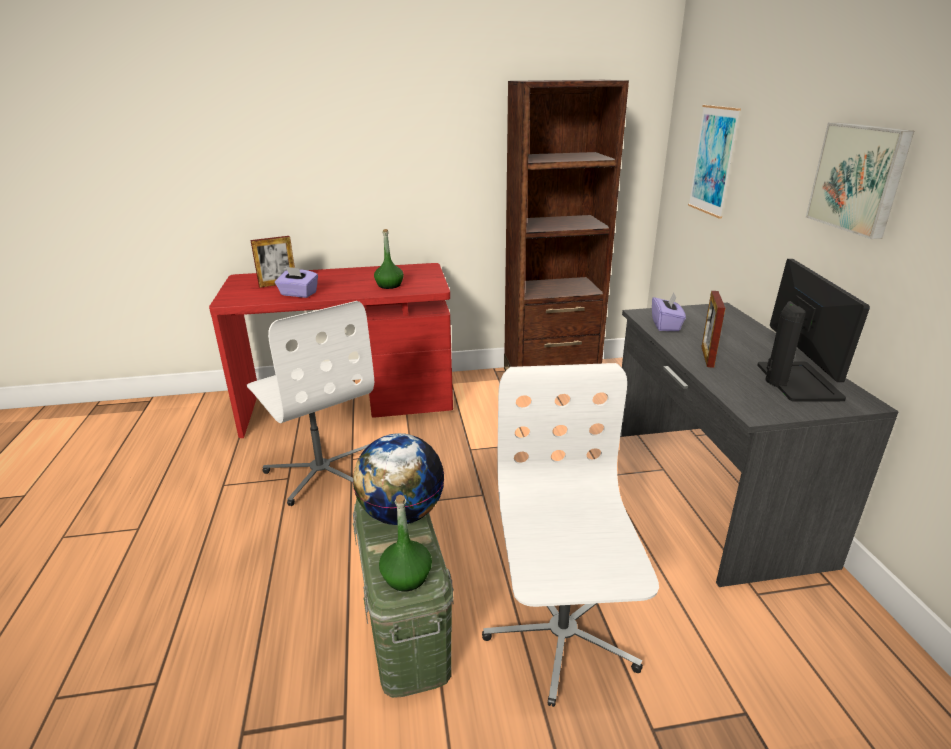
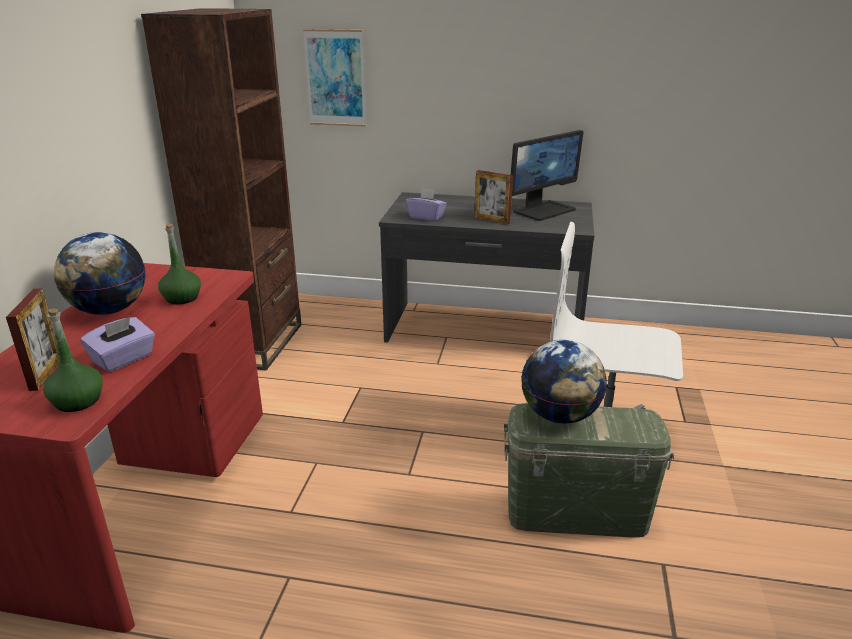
camera: 70 degrees left, 0 degrees up
white office chair [247,301,374,506] -> none
green bottle [379,495,432,591] -> green bottle moved to [43,308,103,412]
monitor [757,259,870,402] -> monitor turned 120 degrees clockwise [511,130,583,221]
picture [806,122,914,239] -> none
none -> globe [54,232,146,315]

